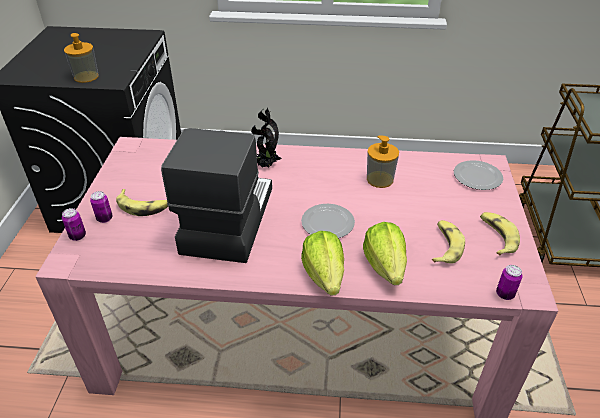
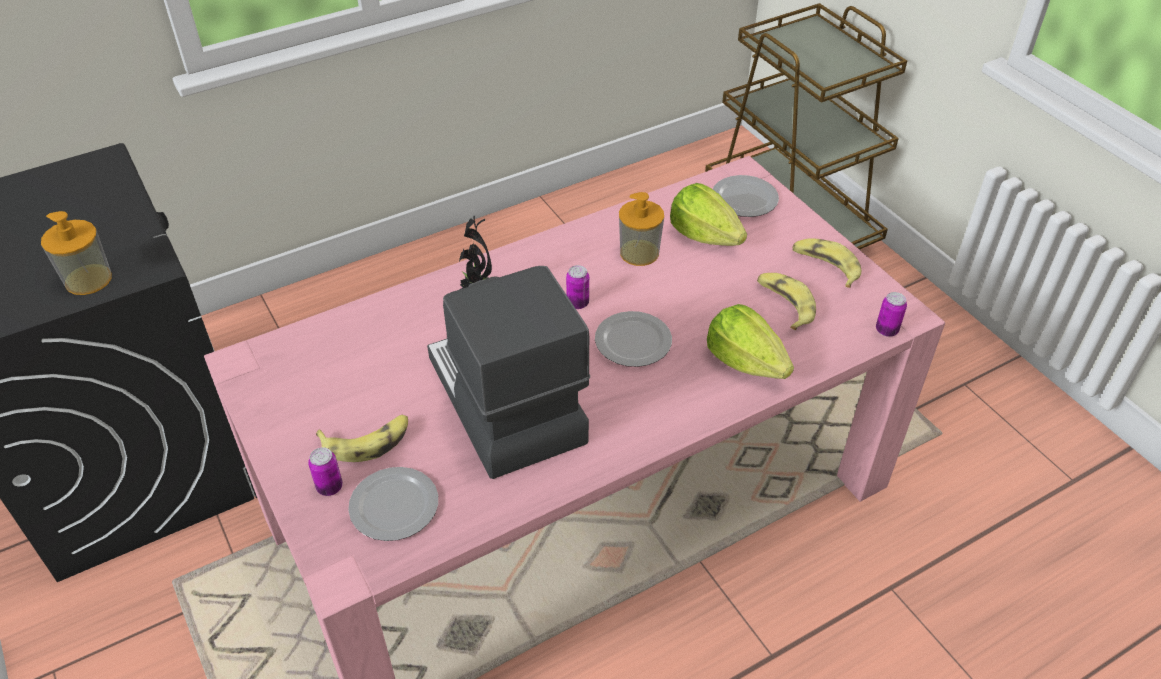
camera: 35 degrees left, 5 degrees up
can [62,208,86,241] -> can moved to [566,265,589,309]
lettuce [301,231,344,295] -> lettuce moved to [670,183,747,246]
none -> plate [348,467,438,541]

